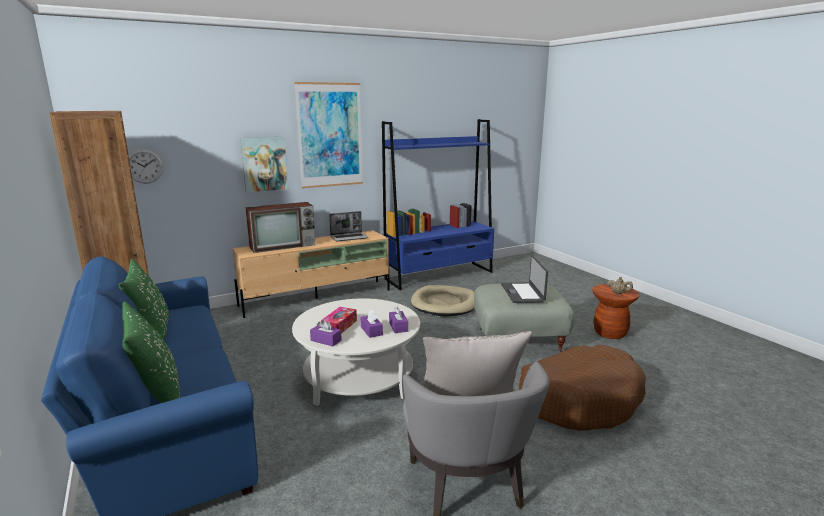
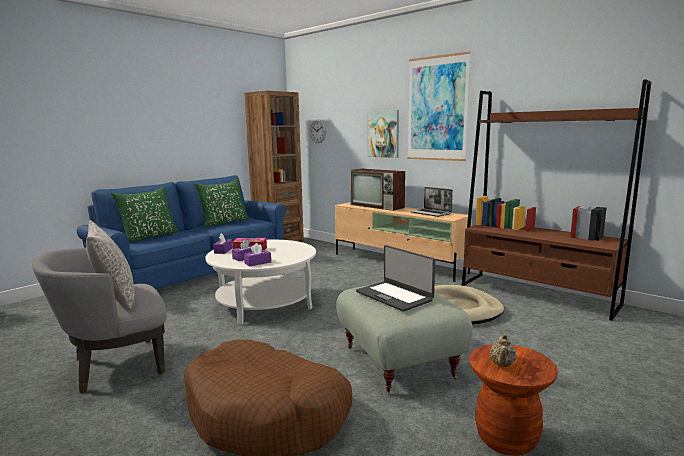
camera: 70 degrees right, 5 degrees down
blue bookcase [382,119,494,290] -> brown bookcase [462,79,651,321]
laptop [501,255,548,303] -> laptop turned 105 degrees counterclockwise [356,245,435,312]

